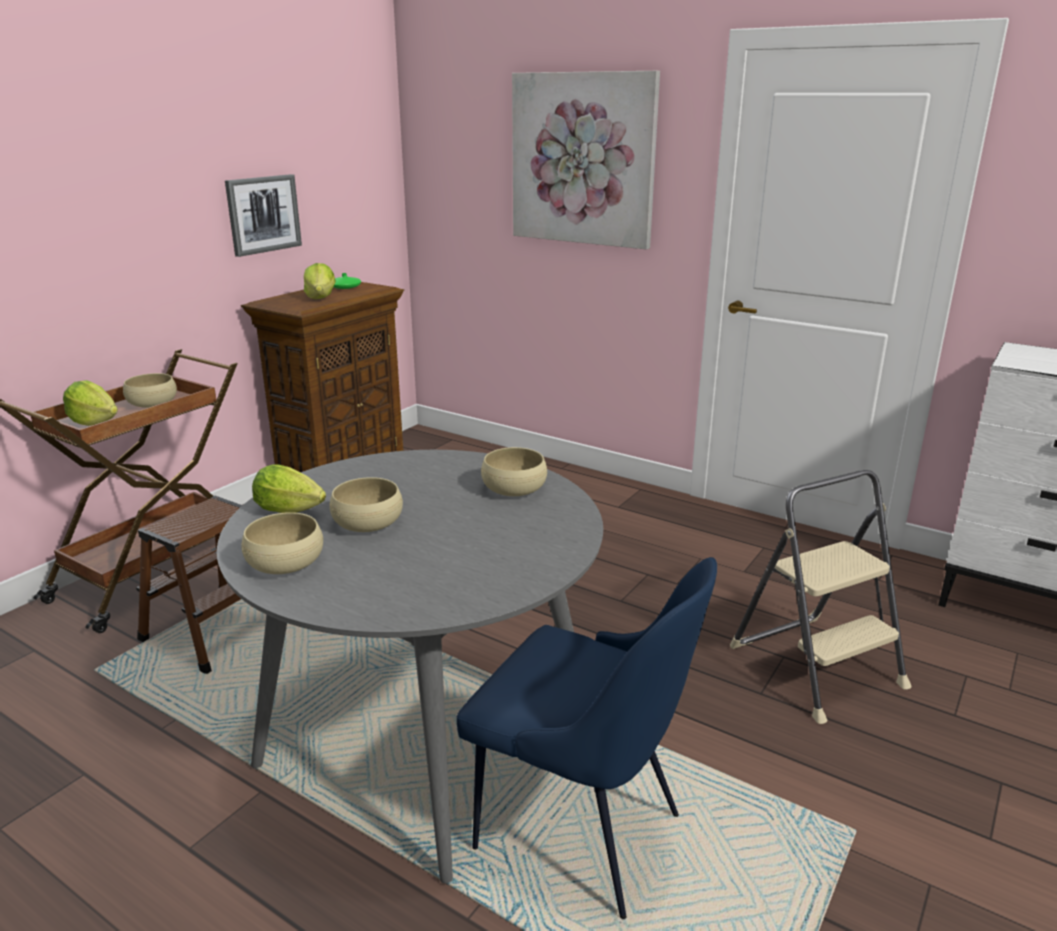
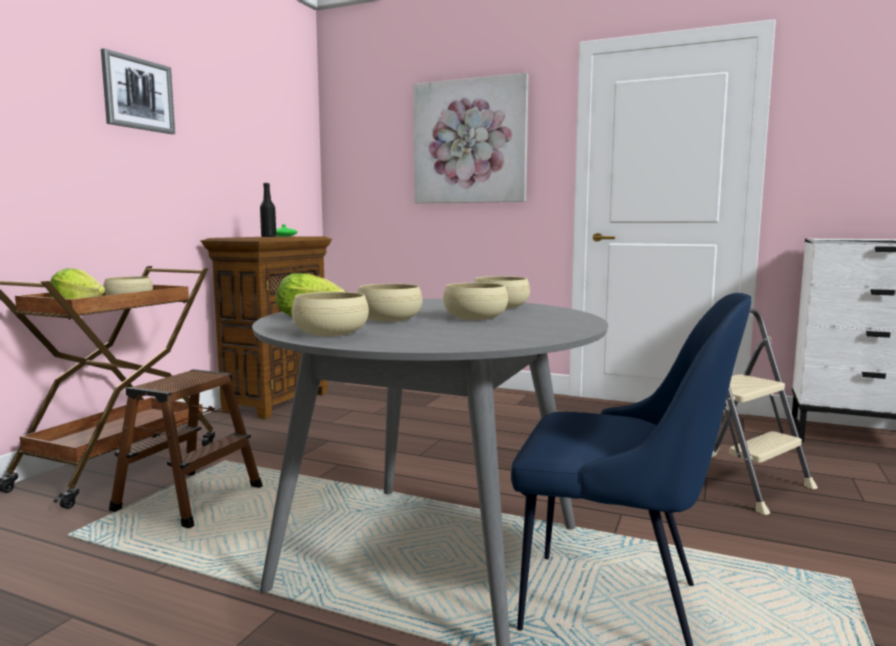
camera: 10 degrees left, 15 degrees down
picture [225,174,302,257] -> picture moved to [101,48,175,134]
lettuce [304,263,336,299] -> black bottle [260,183,276,237]
none -> beige bowl [443,283,508,320]

